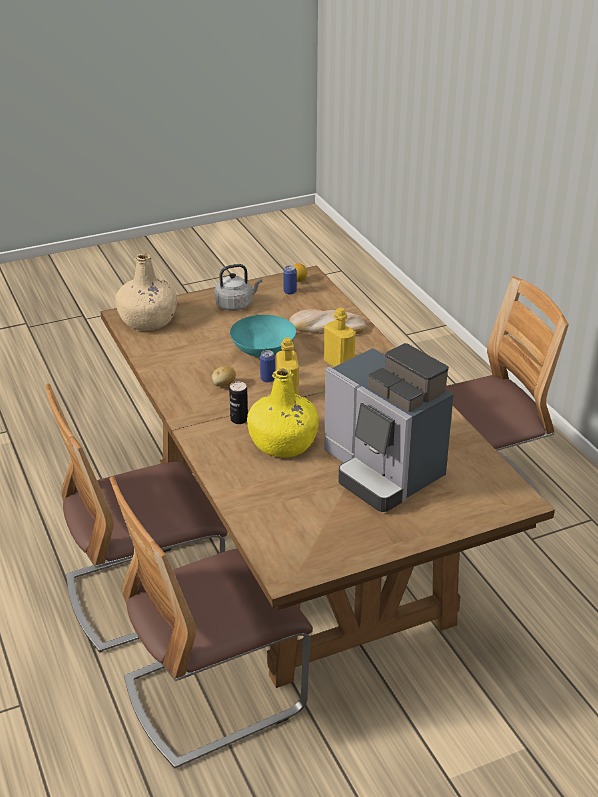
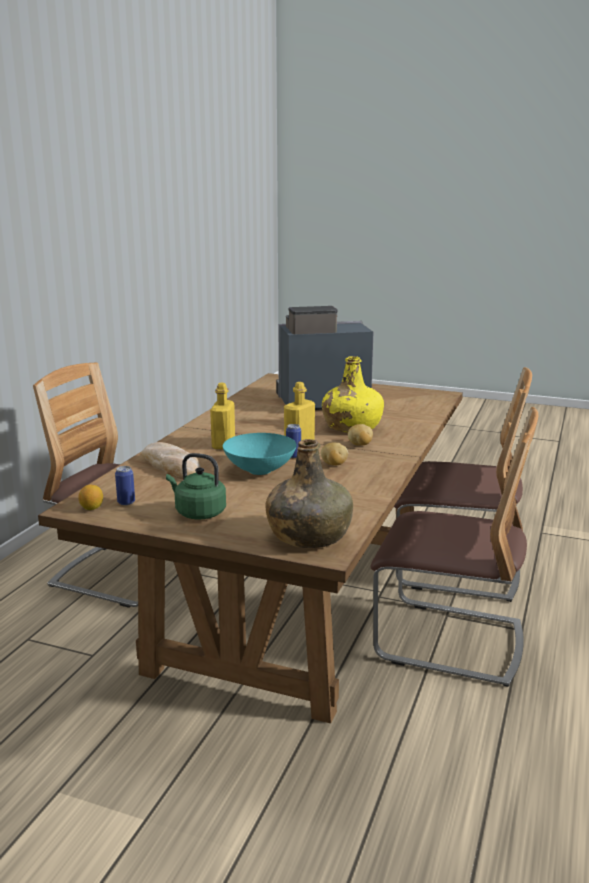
camera: 135 degrees left, 15 degrees down
beige bottle [115,253,177,331] -> green bottle [265,439,353,548]
grey kettle [214,264,262,311] -> green kettle [166,453,226,520]
can [229,382,248,424] -> potato [348,424,373,446]
coffee machine [324,343,454,512] -> coffee machine turned 105 degrees counterclockwise [276,306,373,410]

